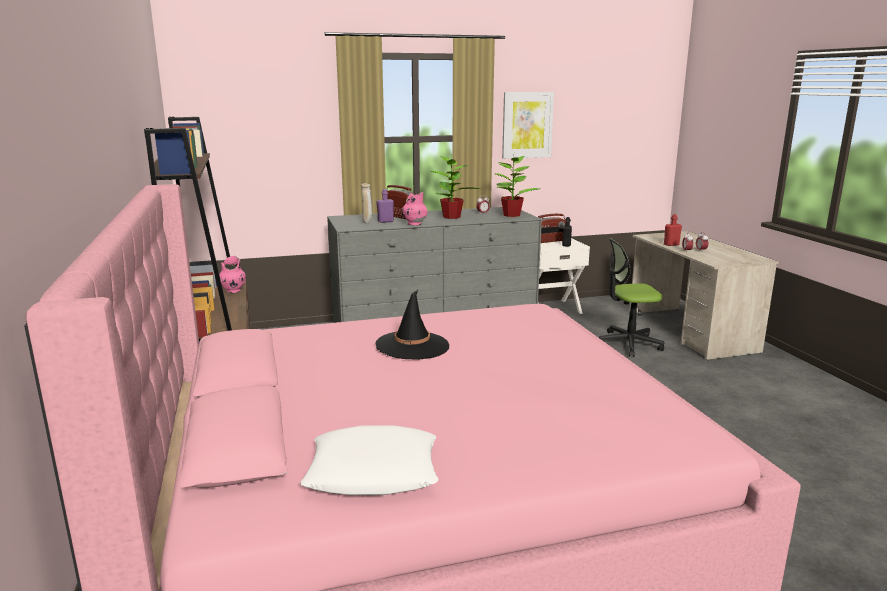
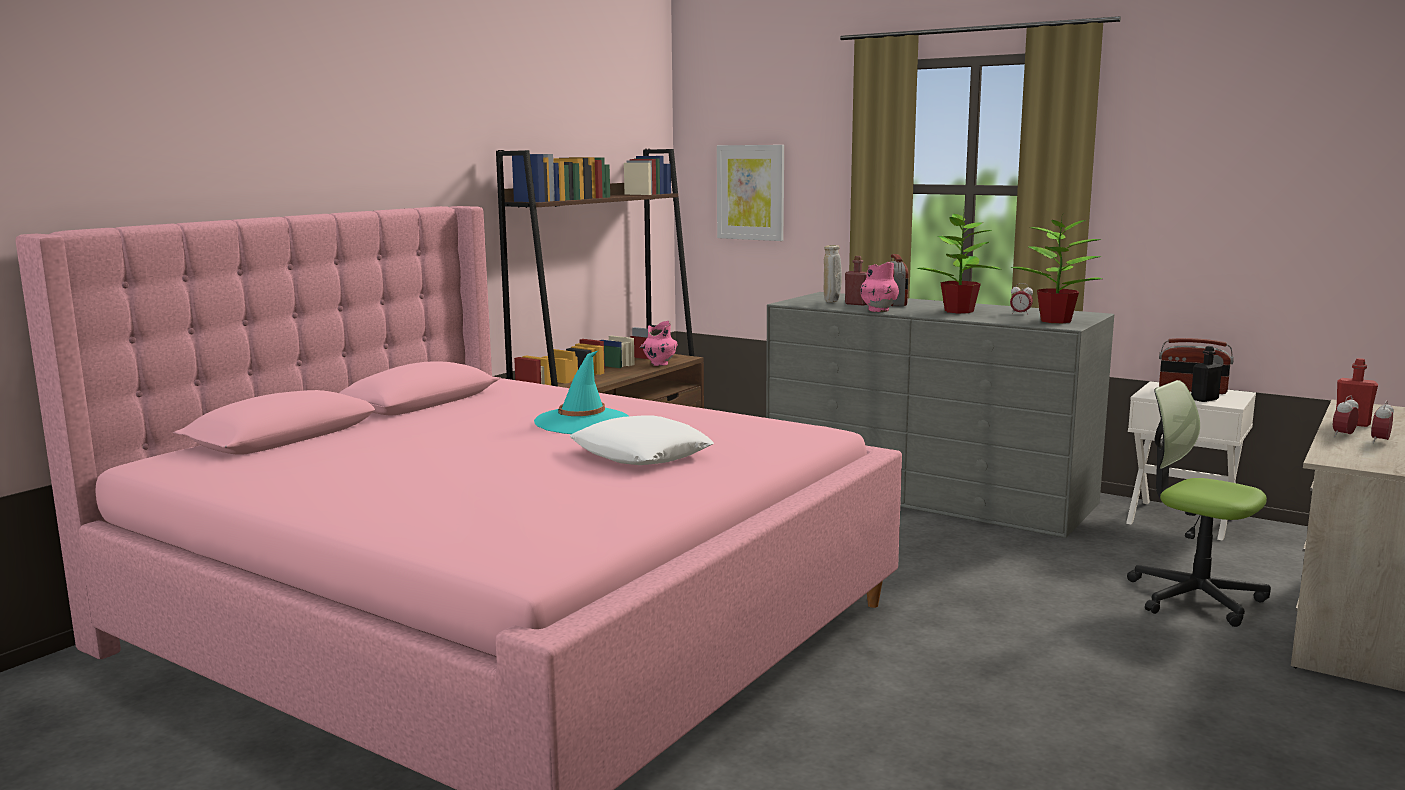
camera: 50 degrees right, 5 degrees down
white pillow [300,425,439,495] -> white pillow moved to [569,415,714,465]
black hat [375,290,449,360] -> turquoise hat [534,351,628,434]
purple bottle [376,189,394,223] -> red bottle [845,256,867,305]
picture [502,92,554,159] -> picture moved to [717,145,784,241]

